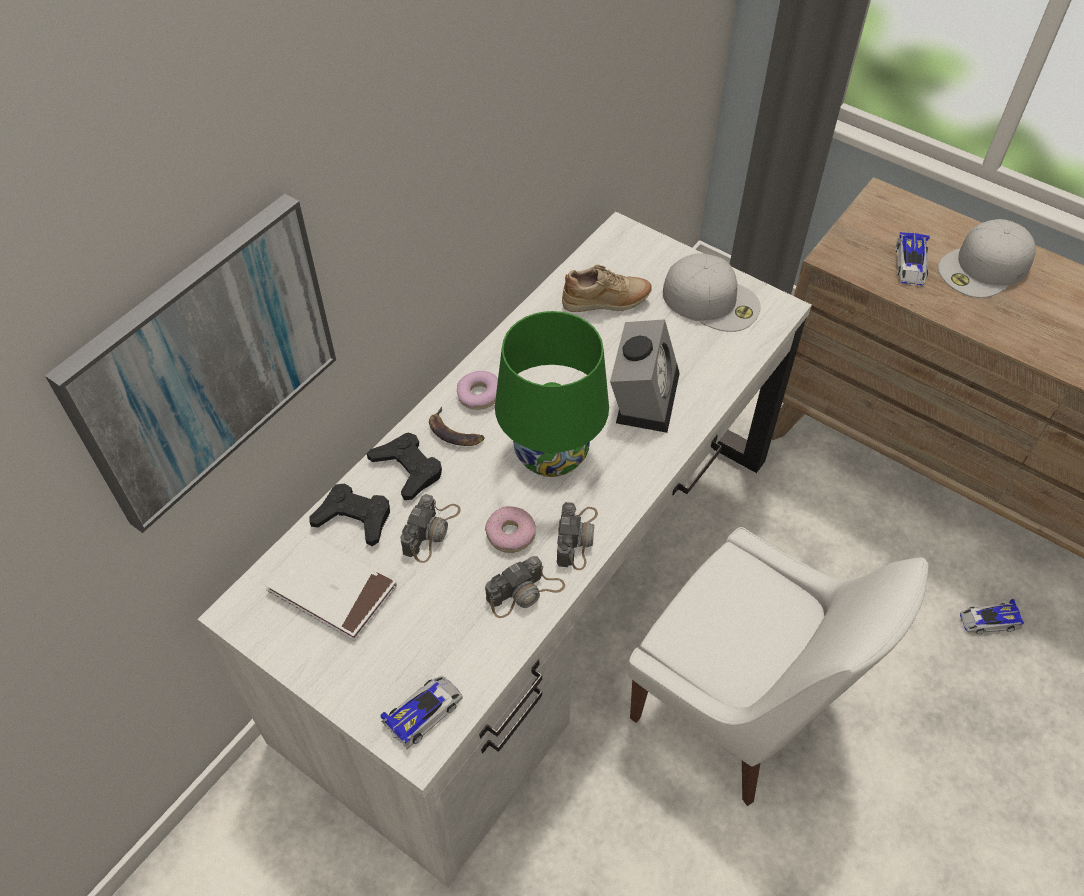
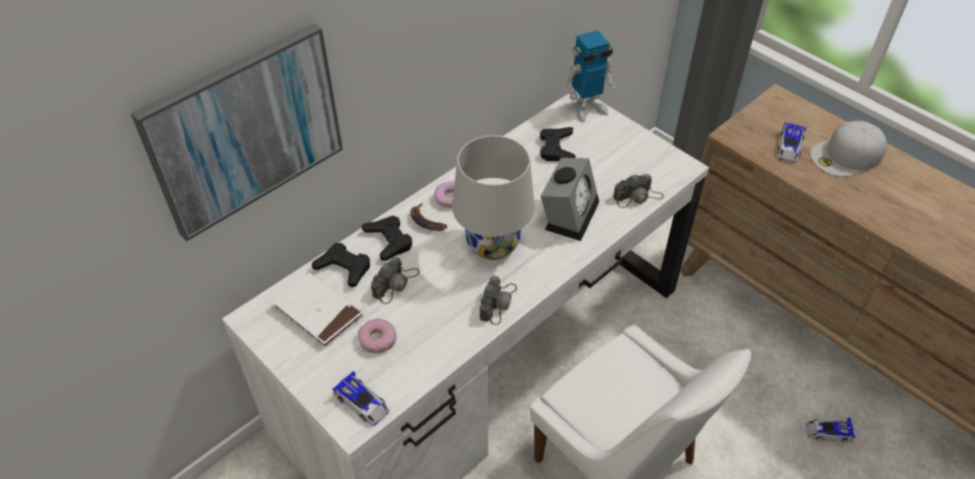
camera: 10 degrees right, 5 degrees down
toy car [381,675,463,749] -> toy car turned 75 degrees clockwise [332,371,389,426]
donut [485,506,536,553] -> donut moved to [358,318,397,353]
camera [485,556,565,618] -> camera moved to [613,174,664,208]
green table lamp [495,311,609,477] -> white table lamp [452,135,535,260]
beige shoe [562,265,652,312] -> black game controller [540,127,575,161]
white cap [663,253,761,332] -> none
none -> toy robot [565,30,615,122]

